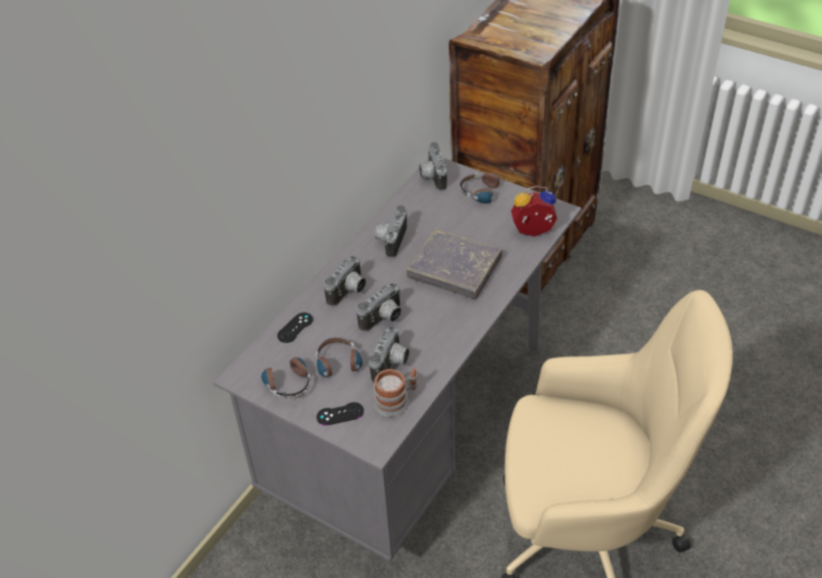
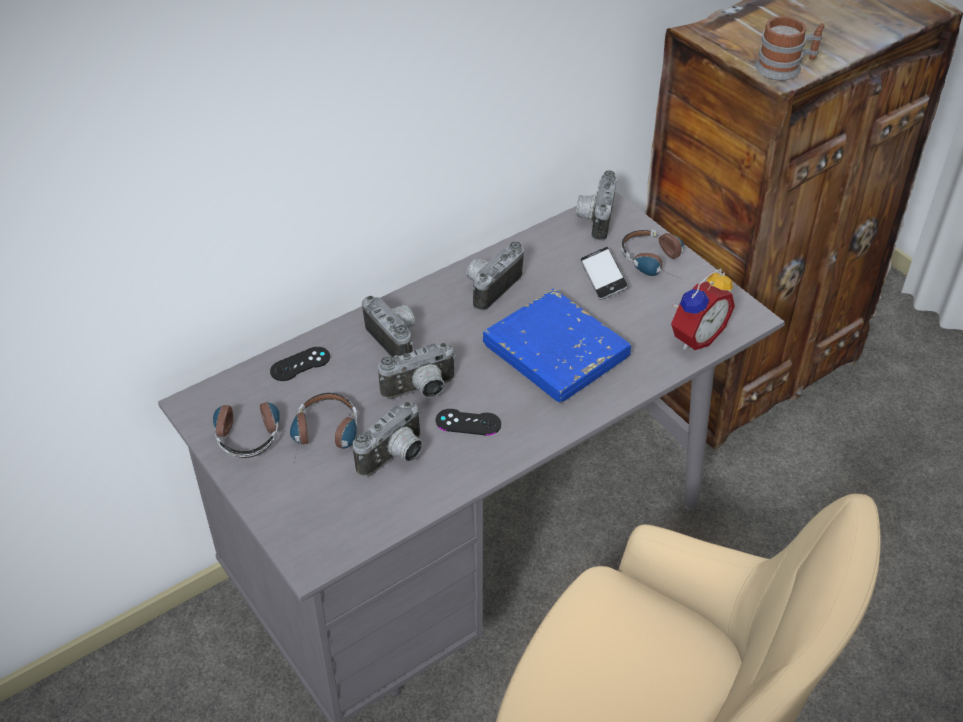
camera: 20 degrees right, 0 degrees up
black game controller [317,402,364,426] -> black game controller moved to [436,409,501,436]
camera [324,256,366,307] -> camera turned 90 degrees counterclockwise [362,296,415,358]
mug [374,368,417,417] -> mug moved to [755,16,825,81]
grey book [407,229,502,299] -> blue book [483,288,631,403]
alarm clock [511,186,557,237] -> alarm clock turned 120 degrees clockwise [671,269,735,350]
none -> phone [580,247,628,300]

